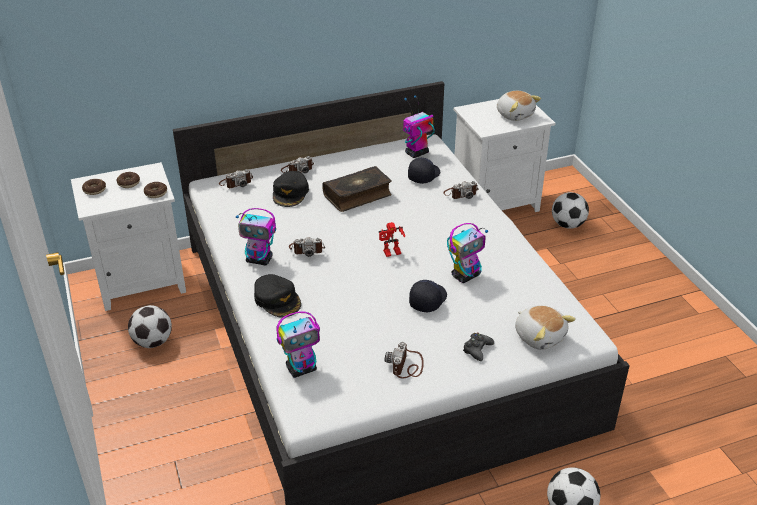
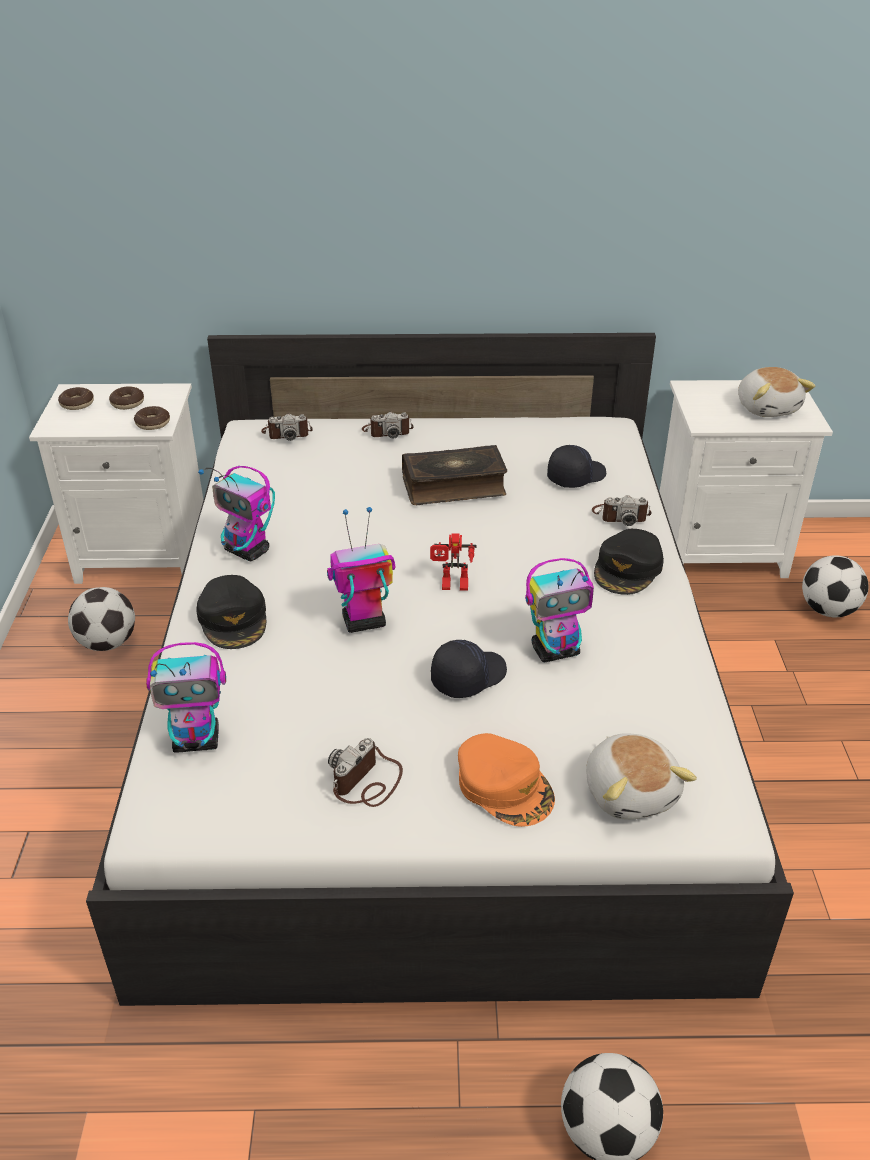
camera: 20 degrees right, 0 degrees up
black cap [273,171,309,207] -> black cap moved to [594,529,664,595]
camera [289,237,325,257] -> none
toy robot [403,95,435,158] -> toy robot moved to [327,507,395,633]
black game controller [463,333,494,361] -> orange cap [458,733,555,827]

